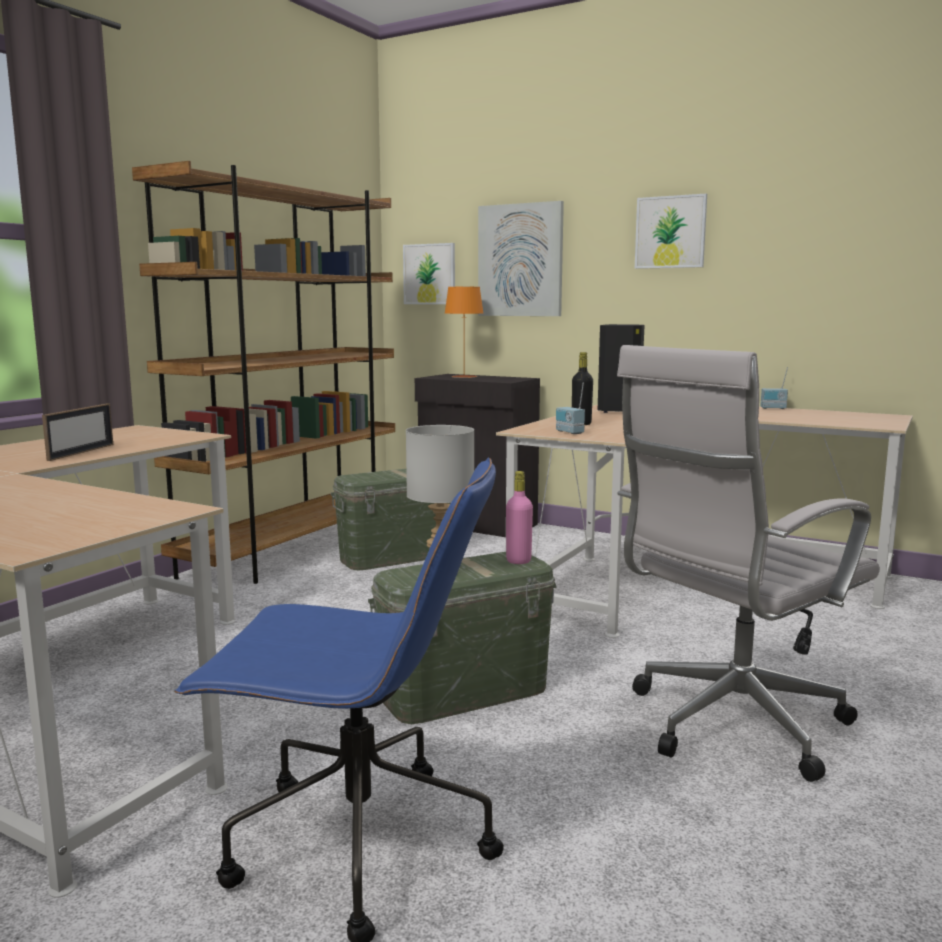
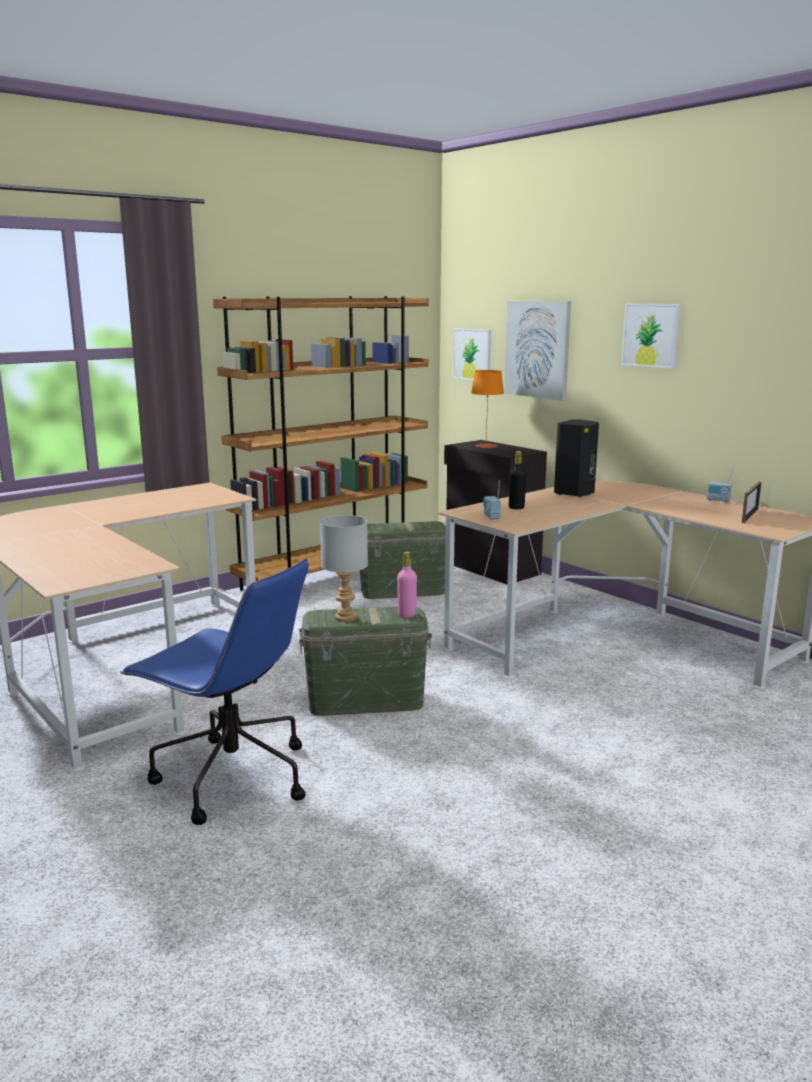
camera: 20 degrees right, 5 degrees up
picture frame [42,404,113,461] -> picture frame moved to [742,482,762,523]
white office chair [617,345,880,782] -> none

